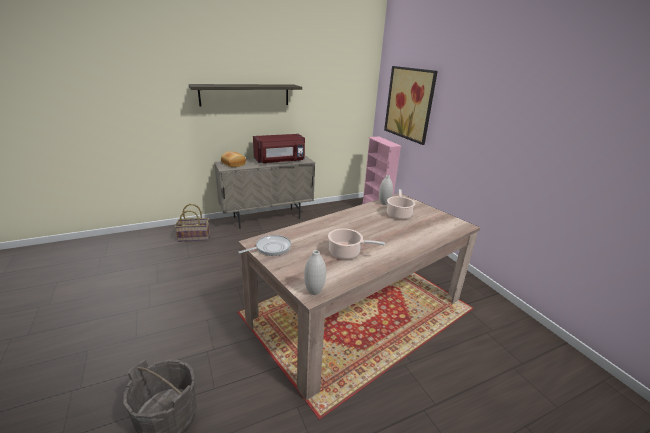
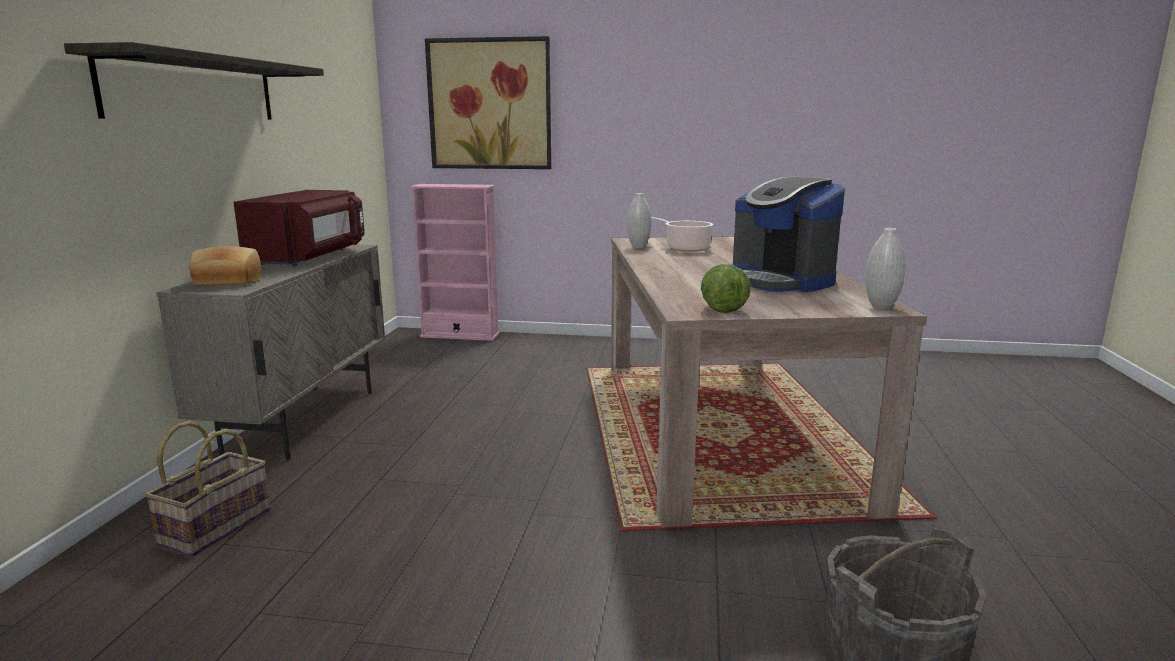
camera: 55 degrees left, 10 degrees down
frying pan [238,235,291,256] -> lettuce [701,264,751,313]
cooking pot [328,228,385,259] -> coffee machine [732,177,845,292]

